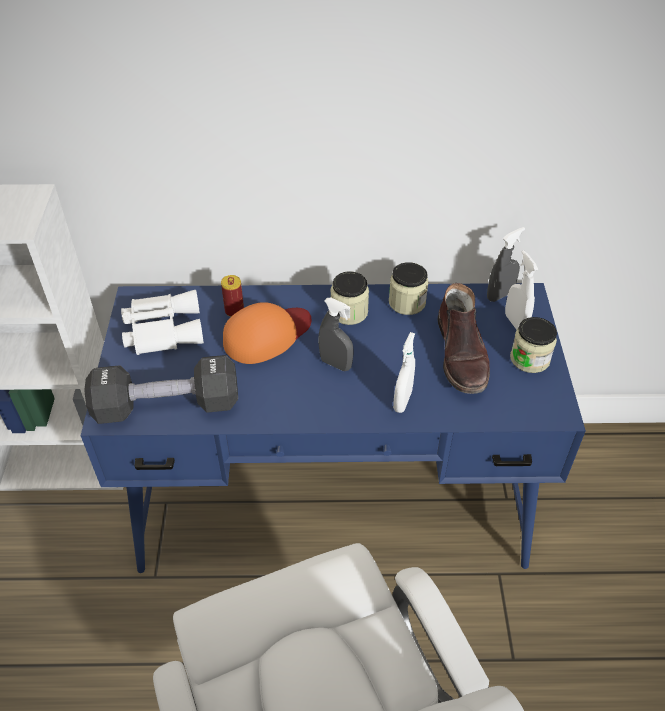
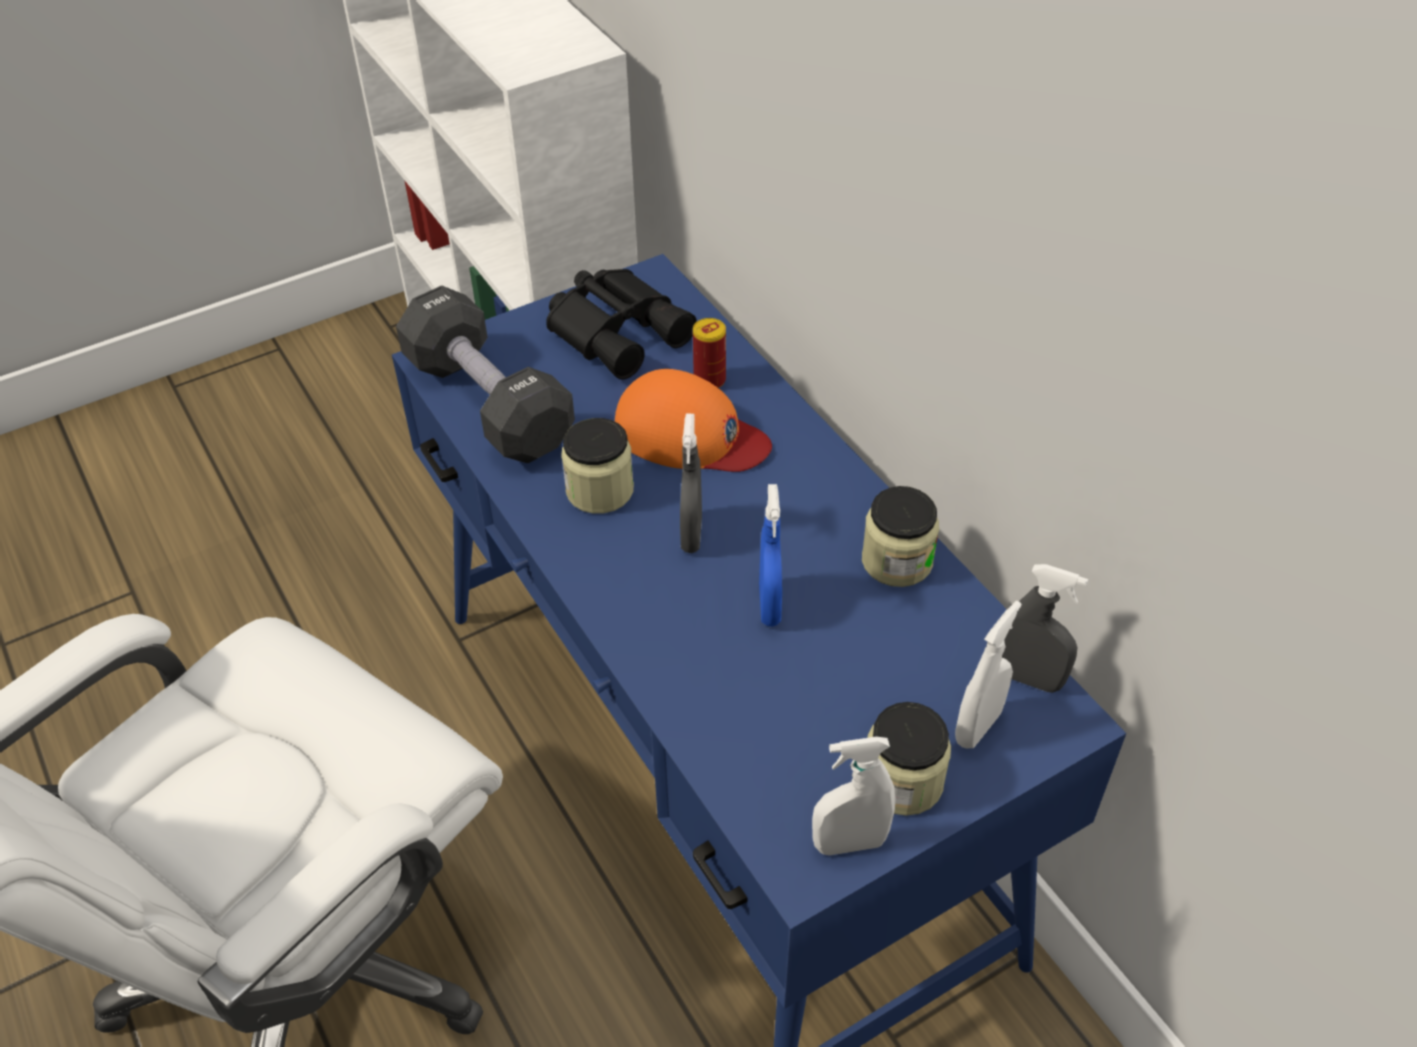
camera: 60 degrees right, 0 degrees up
white binoculars [121,290,204,355] -> black binoculars [546,269,697,380]
jar [330,271,369,325] -> jar moved to [561,418,634,514]
white spray bottle [393,332,415,413] -> white spray bottle moved to [812,737,895,855]
brown boot [438,283,490,394] -> none
none -> blue spray bottle [759,484,782,627]

